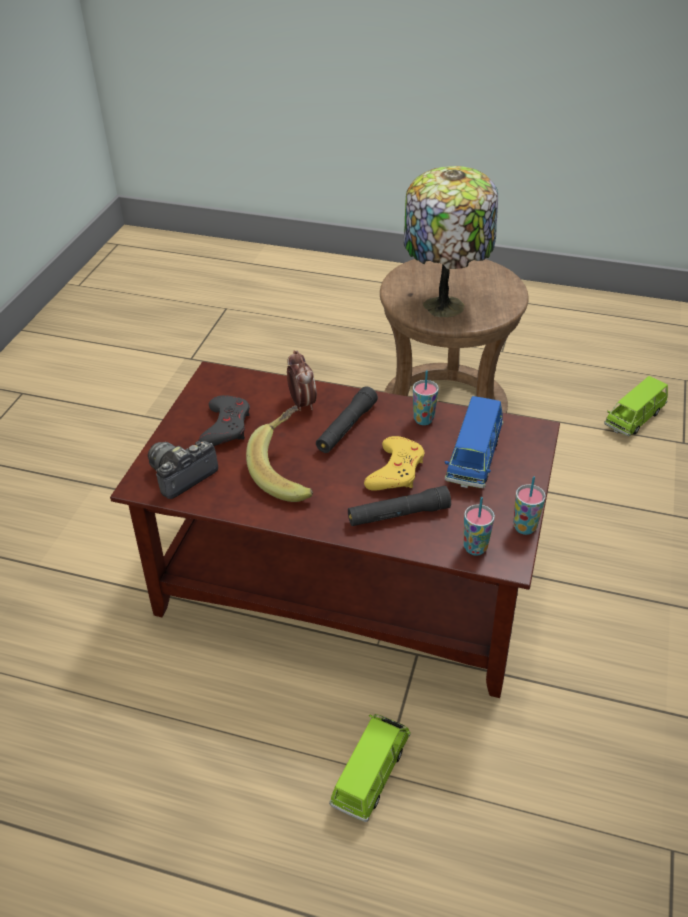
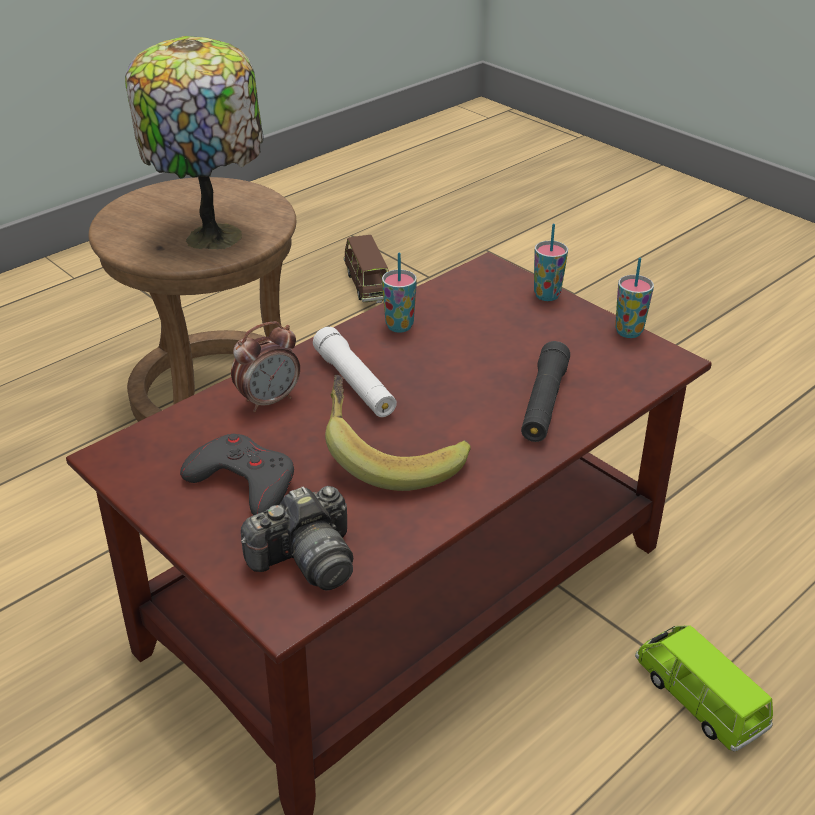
camera: 60 degrees left, 5 degrees down
camera [148,441,218,499] -> camera turned 105 degrees counterclockwise [241,486,353,591]
alarm clock [287,351,317,411] -> alarm clock turned 135 degrees clockwise [231,321,300,412]
black flashlight [316,386,378,453] -> white flashlight [313,327,397,417]
yellow game controller [364,436,424,491] -> none
blue toy car [445,396,503,488] -> none
cup [464,497,495,556] -> cup moved to [534,224,568,301]
green toy car [604,376,668,436] -> brown toy car [344,235,389,303]

